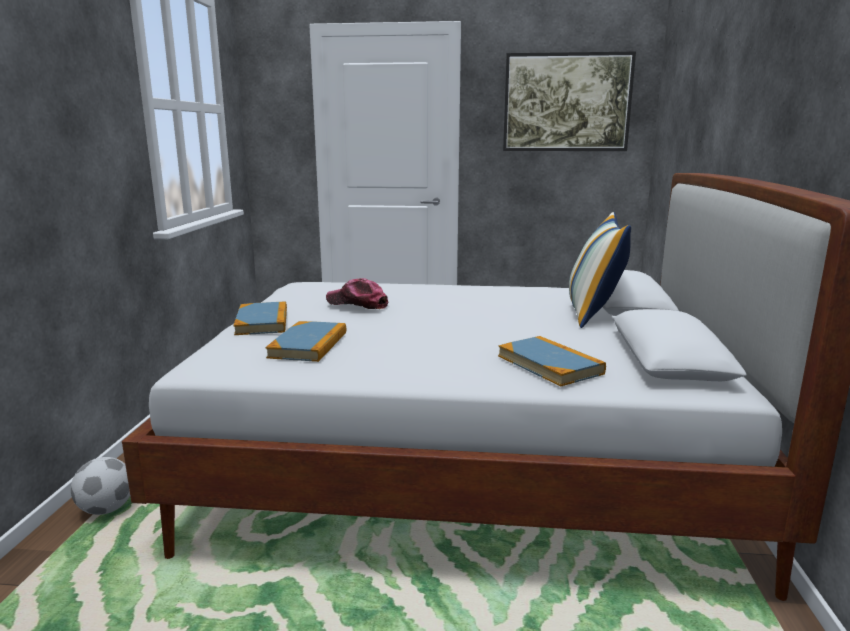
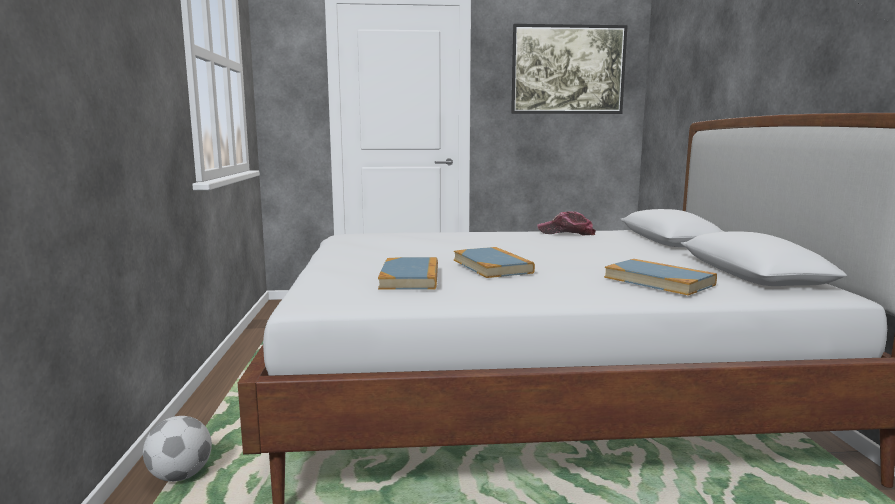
camera: 10 degrees left, 5 degrees down
book [233,301,287,335] -> book moved to [454,247,535,278]
cap [326,278,388,309] -> cap moved to [537,211,596,235]
pillow [569,212,631,328] -> none

